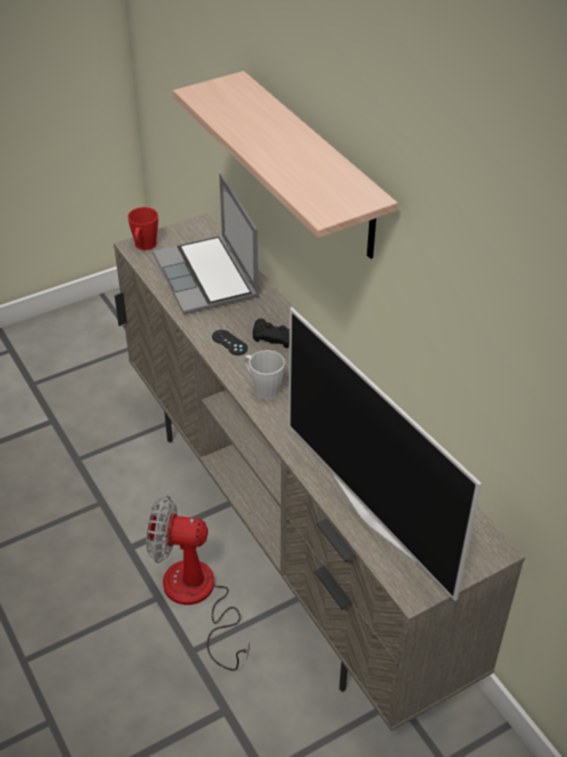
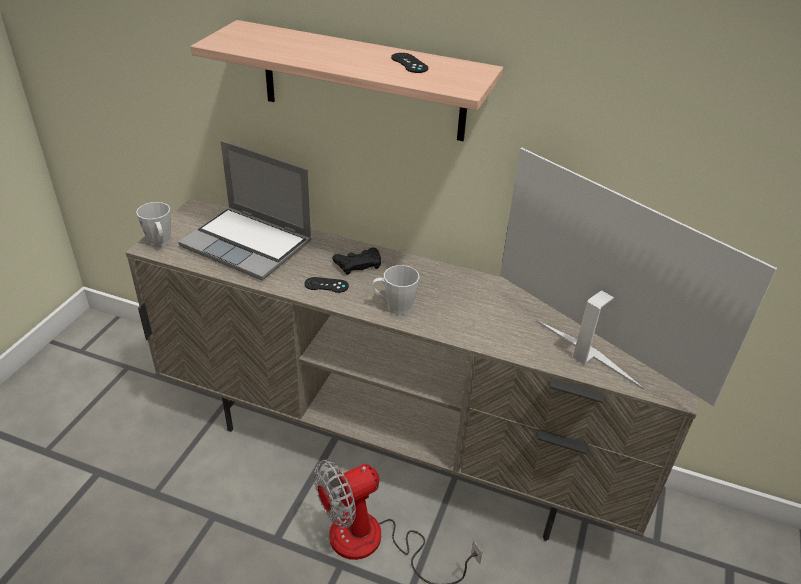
camera: 40 degrees left, 5 degrees down
red mug [128,207,158,250] -> grey mug [136,202,171,247]
television [288,307,482,601] -> television turned 150 degrees counterclockwise [500,147,777,406]
none -> black game controller [391,53,428,73]

